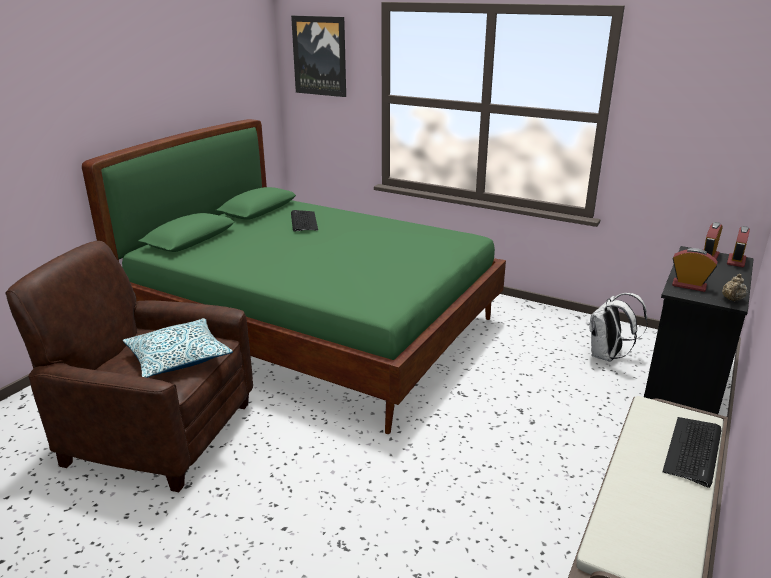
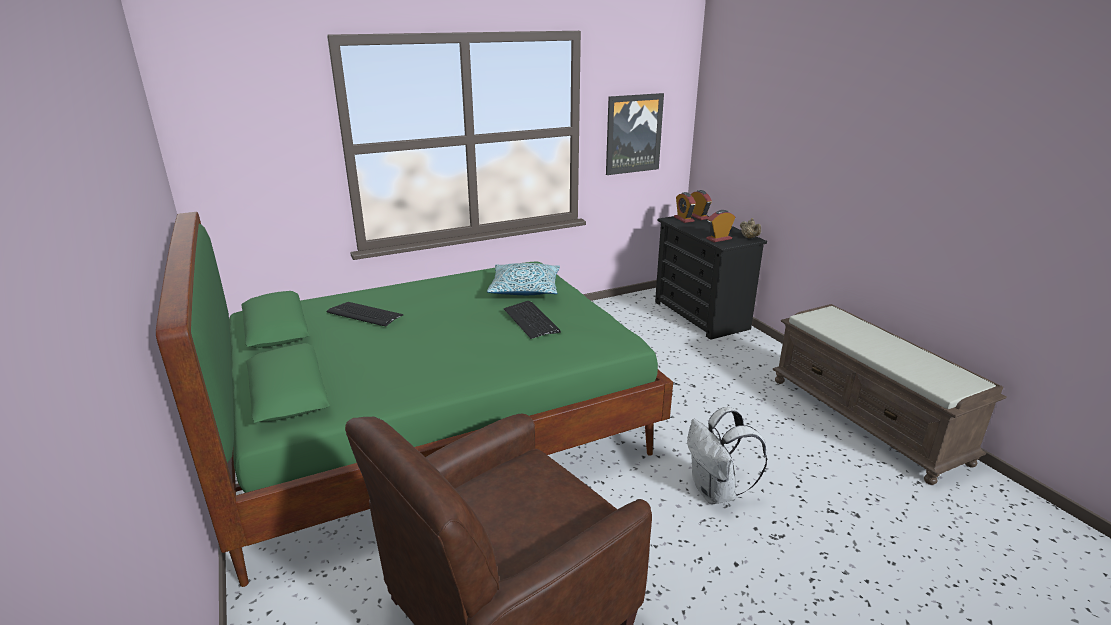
camera: 55 degrees left, 0 degrees up
pillow [123,318,233,378] -> pillow moved to [487,263,560,295]
picture [291,16,346,97] -> picture moved to [606,93,664,175]
white backpack [589,293,648,362] -> white backpack moved to [687,407,767,504]
keyboard [663,417,721,488] -> keyboard moved to [504,301,561,339]

